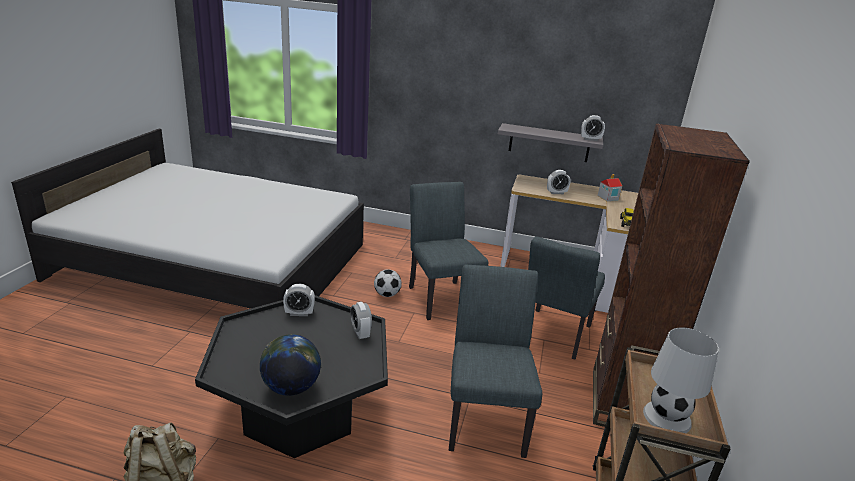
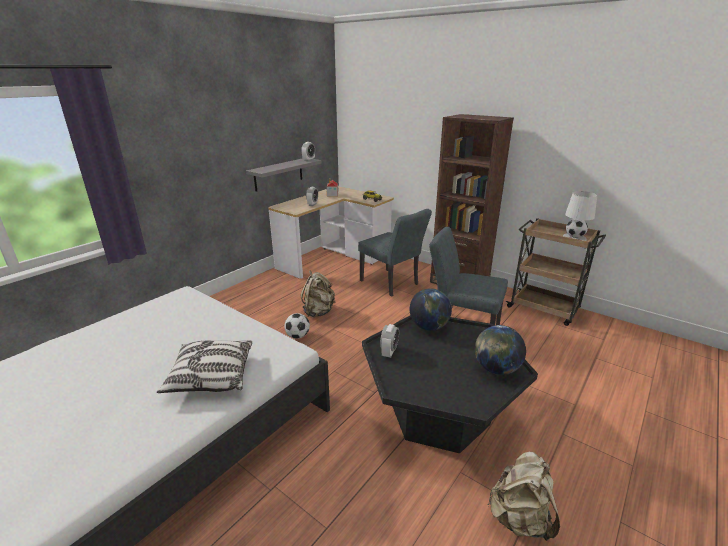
camera: 65 degrees left, 0 degrees up
alarm clock [350,302,372,339] -> globe [410,288,452,331]
grey chair [409,182,488,320] -> beige backpack [301,270,335,318]
none -> pillow [157,341,252,393]

